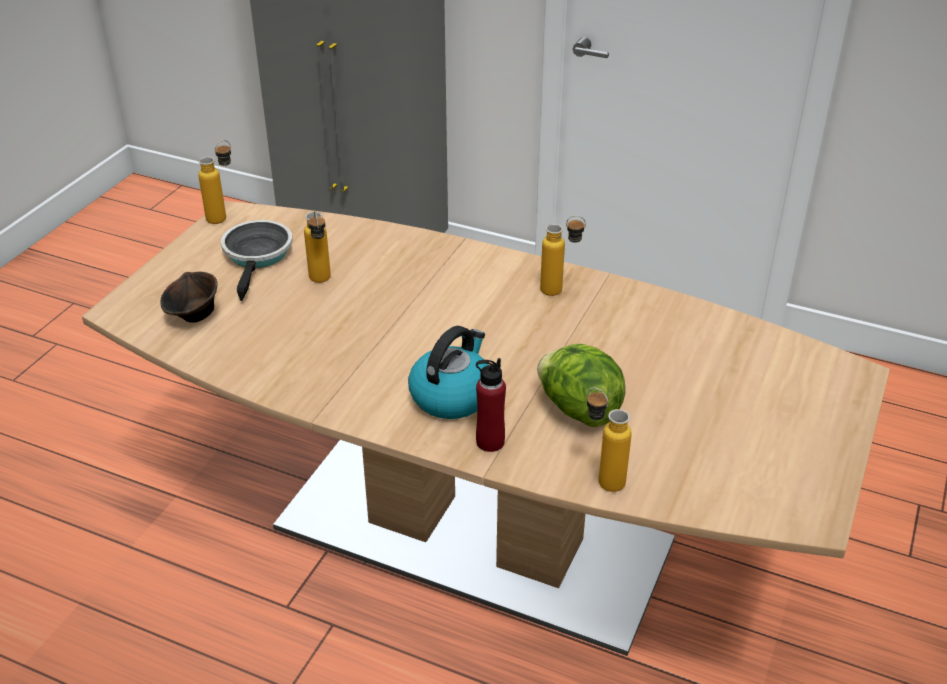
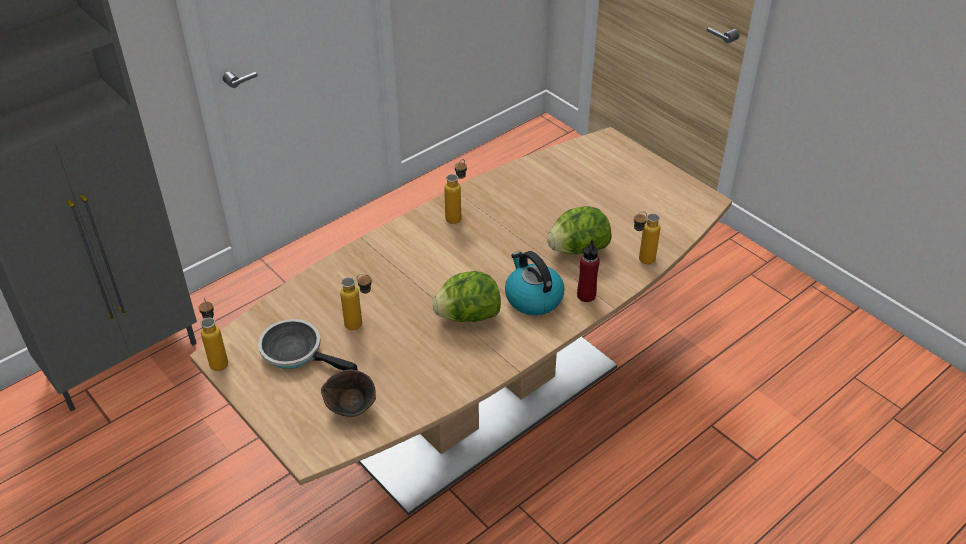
camera: 65 degrees left, 5 degrees up
none -> lettuce [433,271,501,322]

